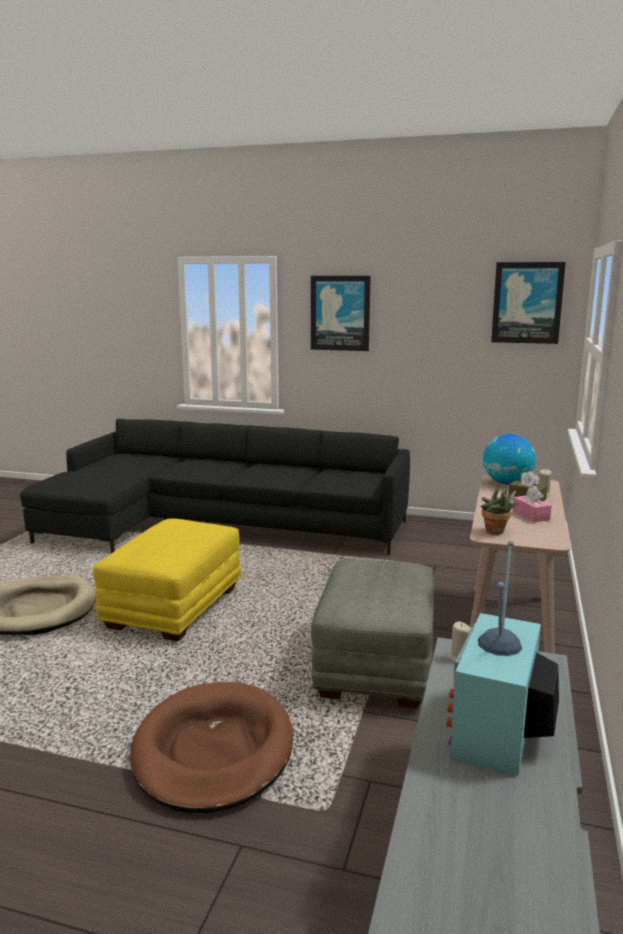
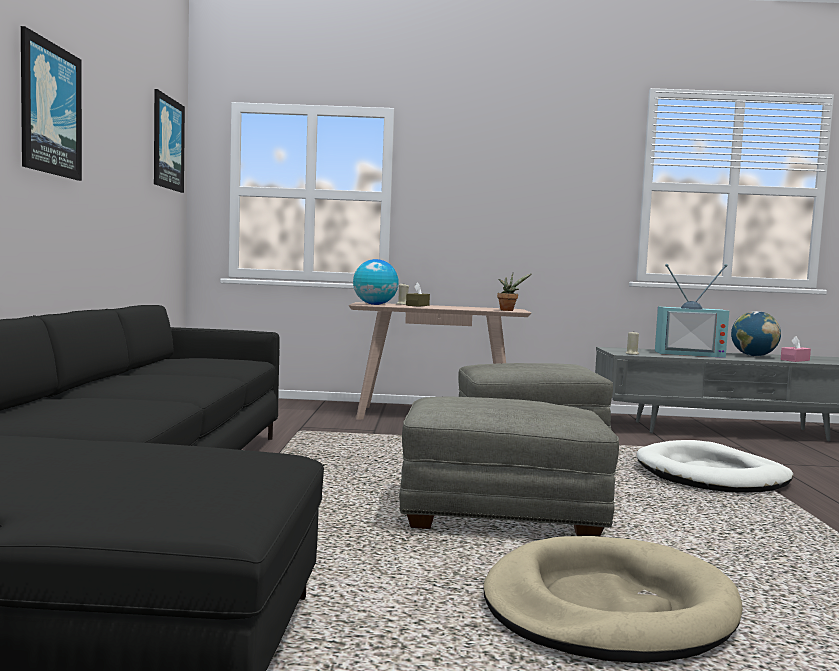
camera: 105 degrees left, 10 degrees down
yellow ottoman [93,519,241,641] -> grey ottoman [399,396,619,537]
brown dog bed [130,682,293,813] -> white dog bed [637,440,793,493]
pink tissue box [512,486,551,523] -> pink tissue box moved to [781,336,811,362]
none -> globe [731,311,781,356]

